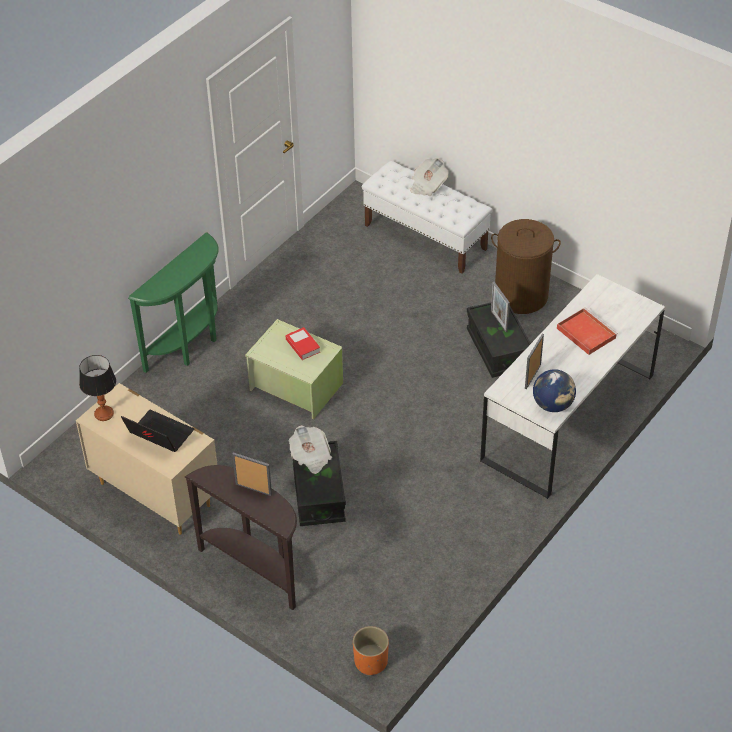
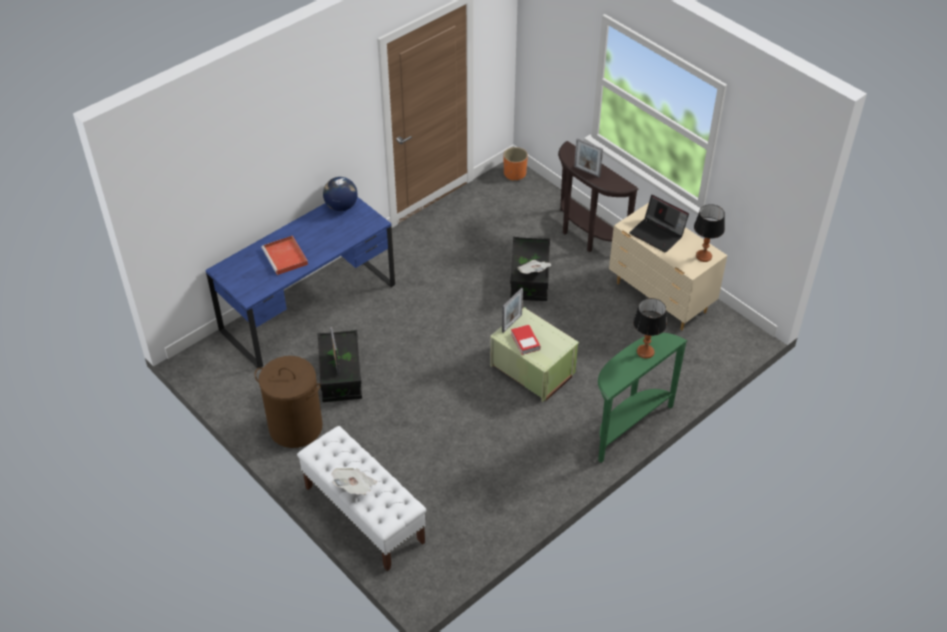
camera: 170 degrees left, 0 degrees up
white desk [480,274,665,499] -> blue desk [205,197,395,368]
picture frame [525,334,544,389] -> picture frame moved to [502,288,523,333]
none -> table lamp [633,298,667,359]

